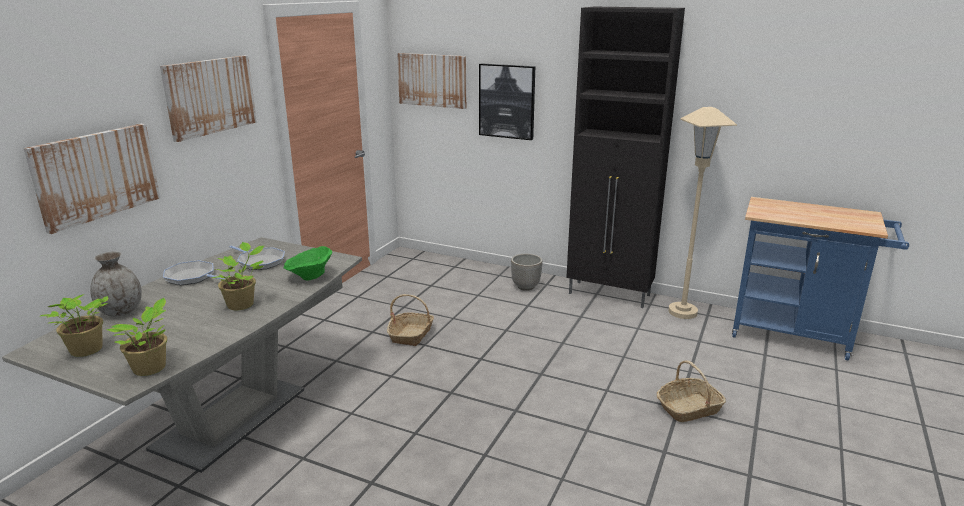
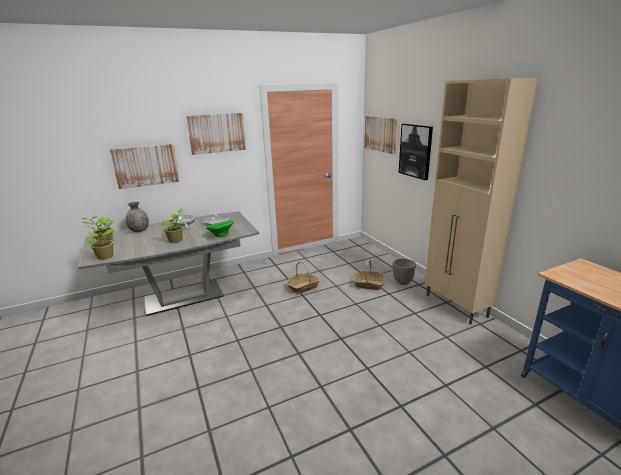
camera: 40 degrees right, 0 degrees up
black cabinet [566,7,685,308] -> beige cabinet [425,78,538,325]
basket [657,360,726,422] -> basket moved to [353,260,385,290]
beige floor lamp [668,107,737,319] -> none

